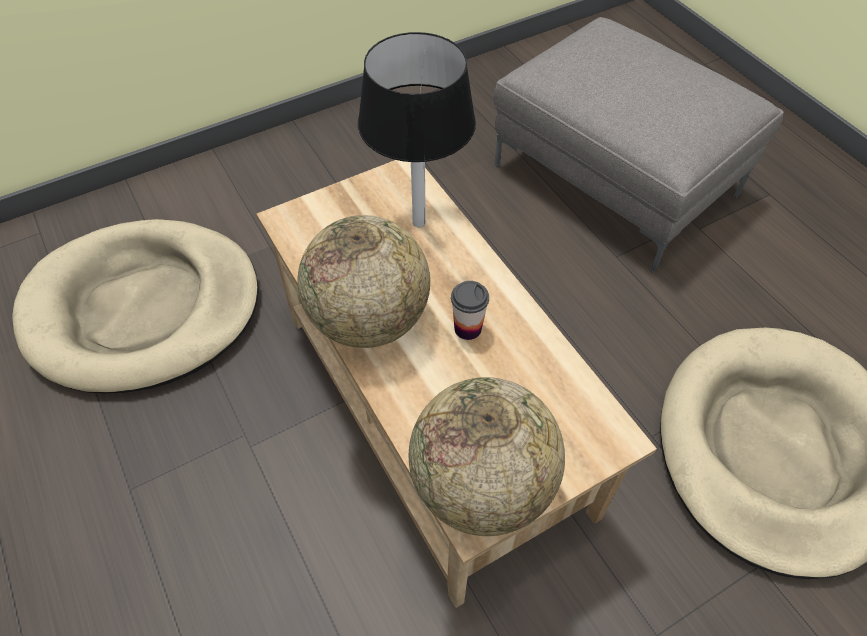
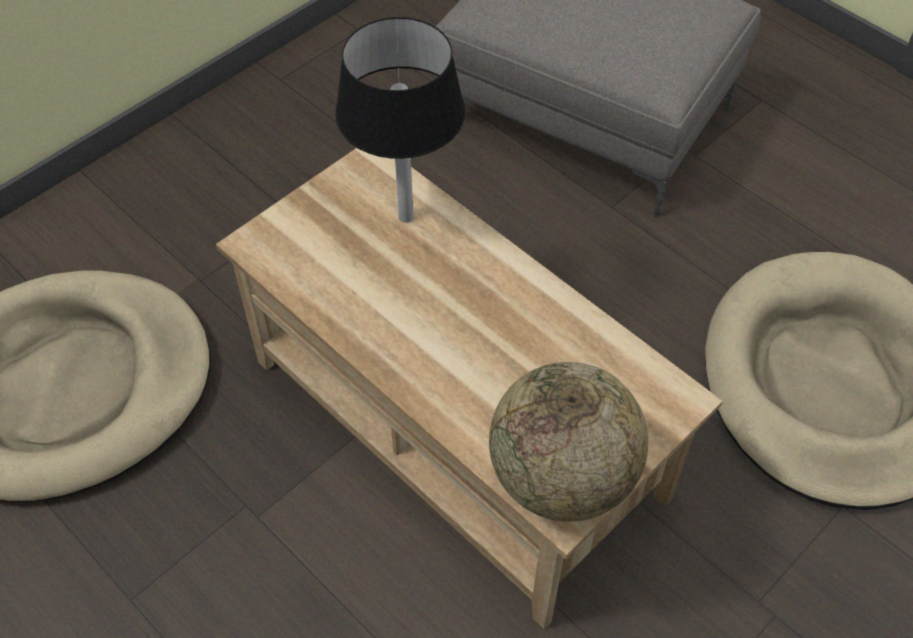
camera: 15 degrees left, 0 degrees up
globe [297,215,430,348] -> none
cup [451,281,489,340] -> none

